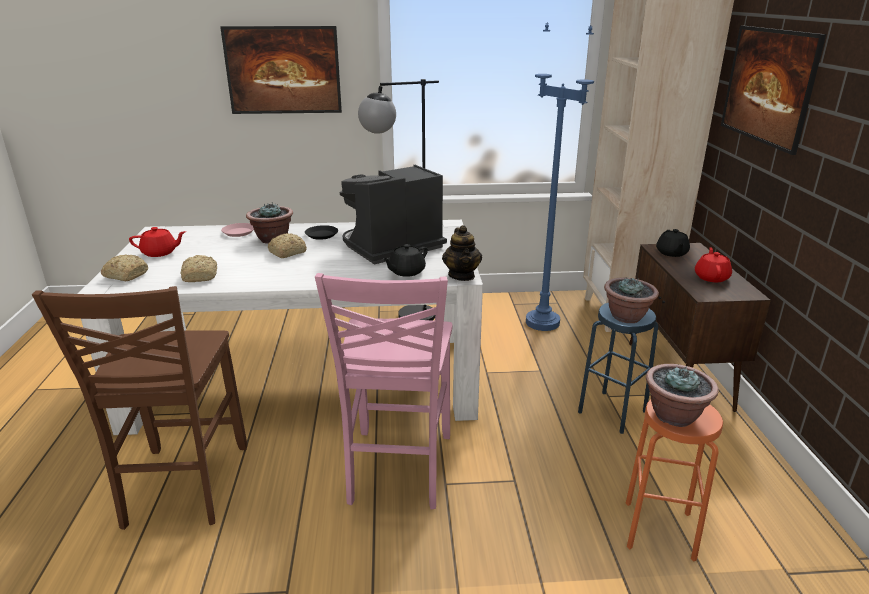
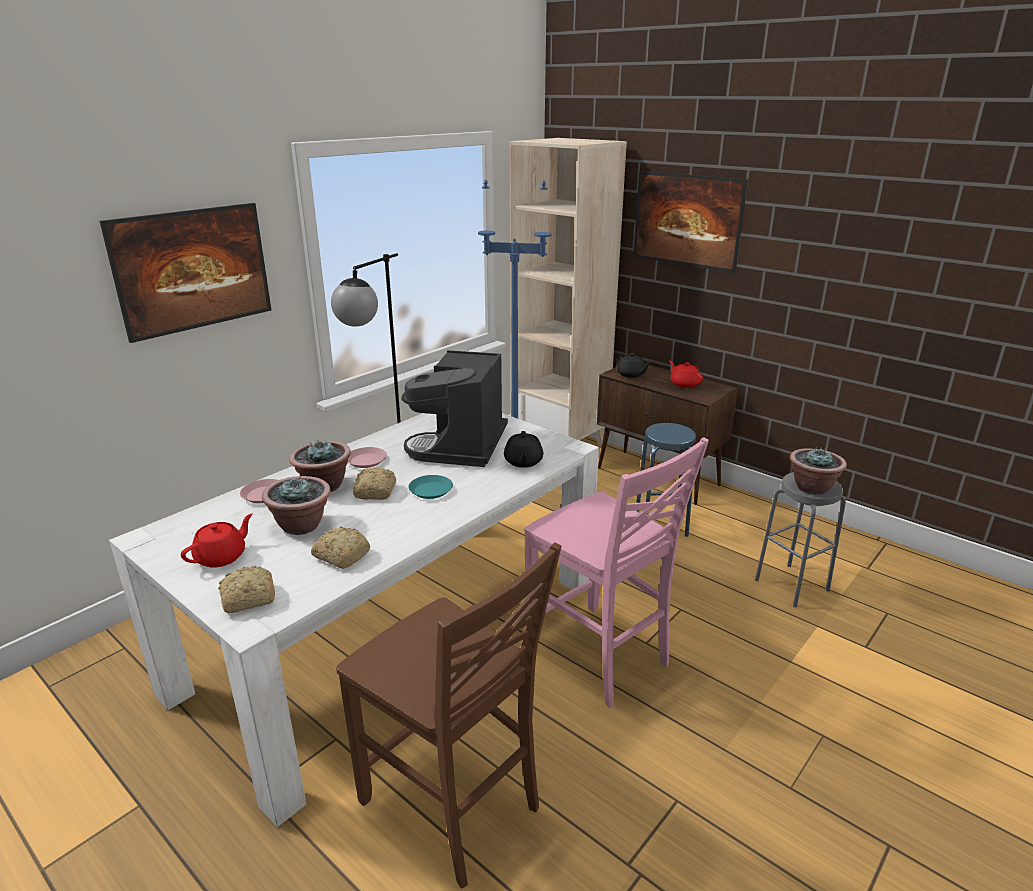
camera: 45 degrees left, 0 degrees up
black plate [305,225,338,240] -> pink plate [348,447,387,468]
teapot [442,225,482,281] -> none
potted plant [604,277,659,323] -> potted plant moved to [262,476,331,535]
orange stool [626,399,723,562] -> grey stool [755,472,846,607]
none -> turquoise plate [408,475,453,499]

